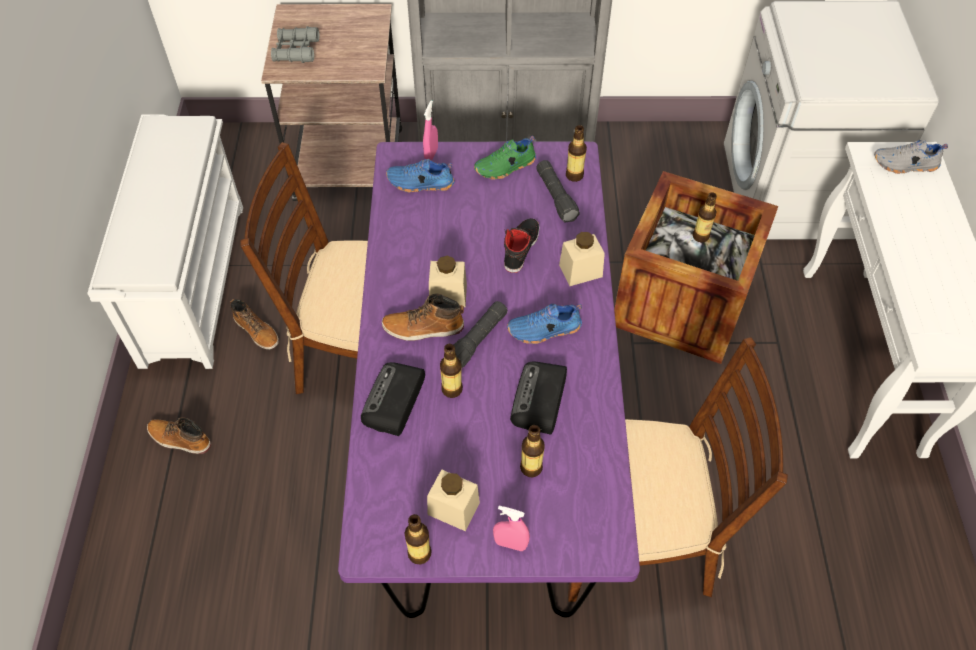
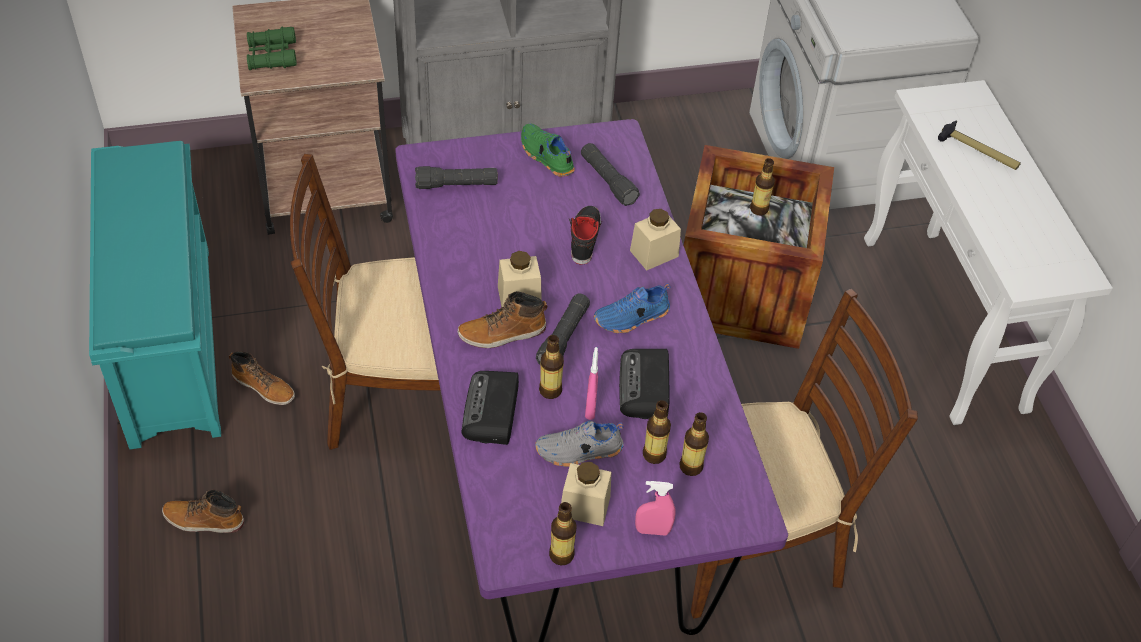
camera: 15 degrees left, 5 degrees down
white shoe rack [87,114,243,369] -> turquoise shoe rack [89,141,221,449]
grey binoculars [271,26,319,63] -> green binoculars [247,27,297,70]
blue shoe [386,159,455,193] -> black flashlight [415,166,498,189]
pink spray bottle [423,100,438,161] -> pink spray bottle moved to [585,347,598,420]
green shoe [474,136,536,180] -> green shoe turned 90 degrees clockwise [521,124,575,176]
bottle [566,125,587,182] -> bottle moved to [679,412,709,476]
grey shoe [874,140,948,174] -> grey shoe moved to [535,421,624,467]
none -> hammer [938,120,1021,170]

